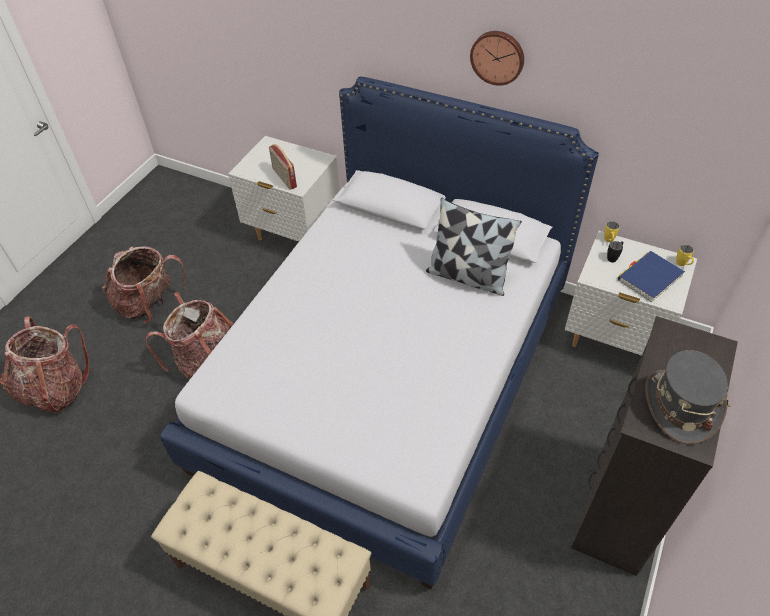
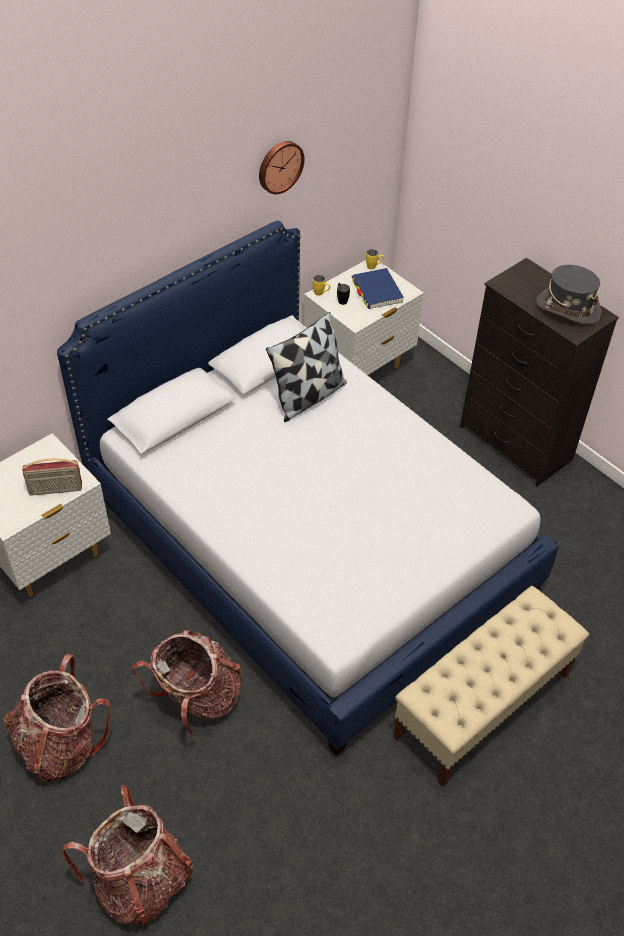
camera: 70 degrees left, 0 degrees up
wall clock [470,31,524,86] -> wall clock moved to [259,141,305,194]

